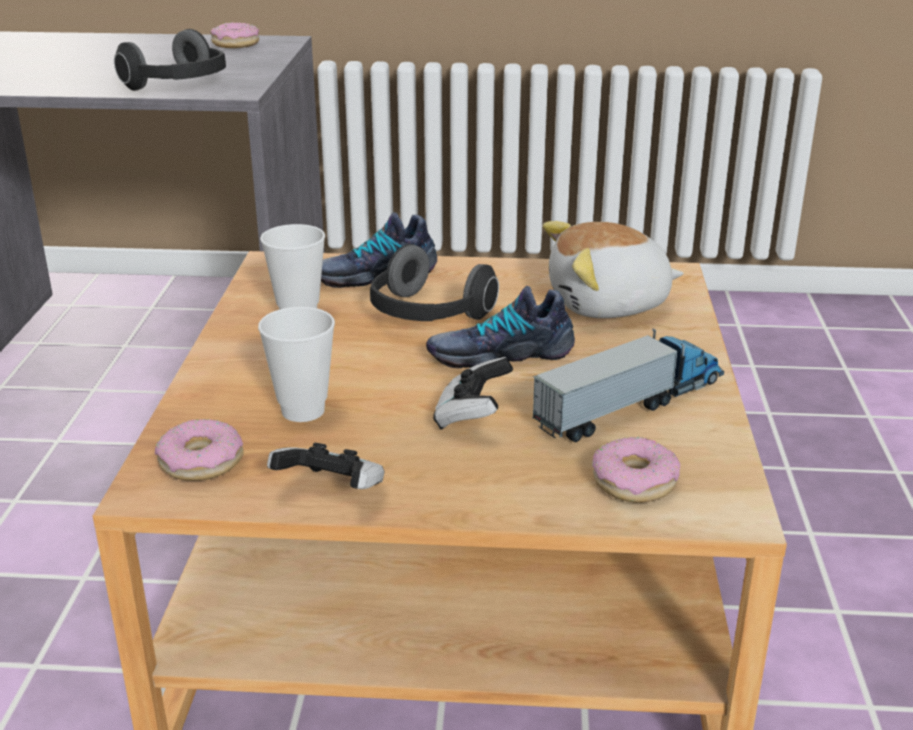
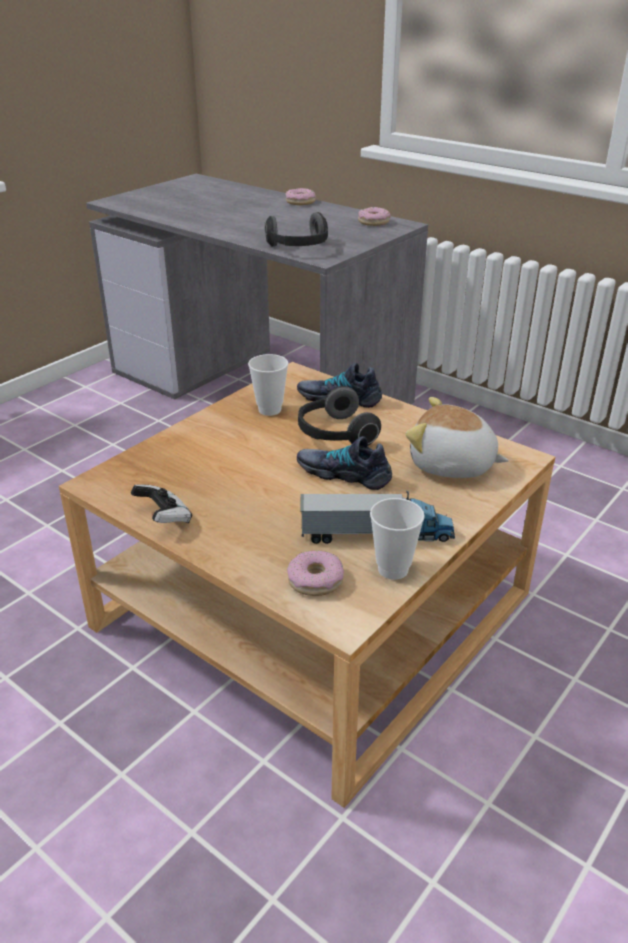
camera: 35 degrees right, 5 degrees up
donut [155,419,244,481] -> donut moved to [286,188,316,205]
cup [258,307,335,422] -> cup moved to [370,498,425,580]
game controller [433,357,513,430] -> none

